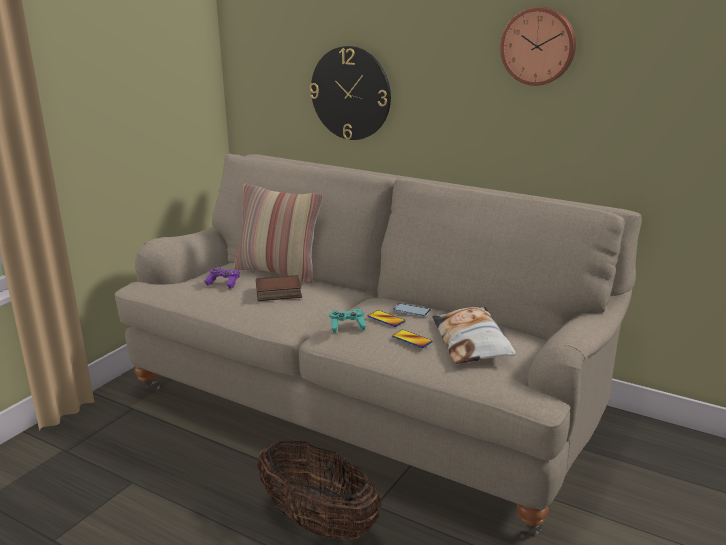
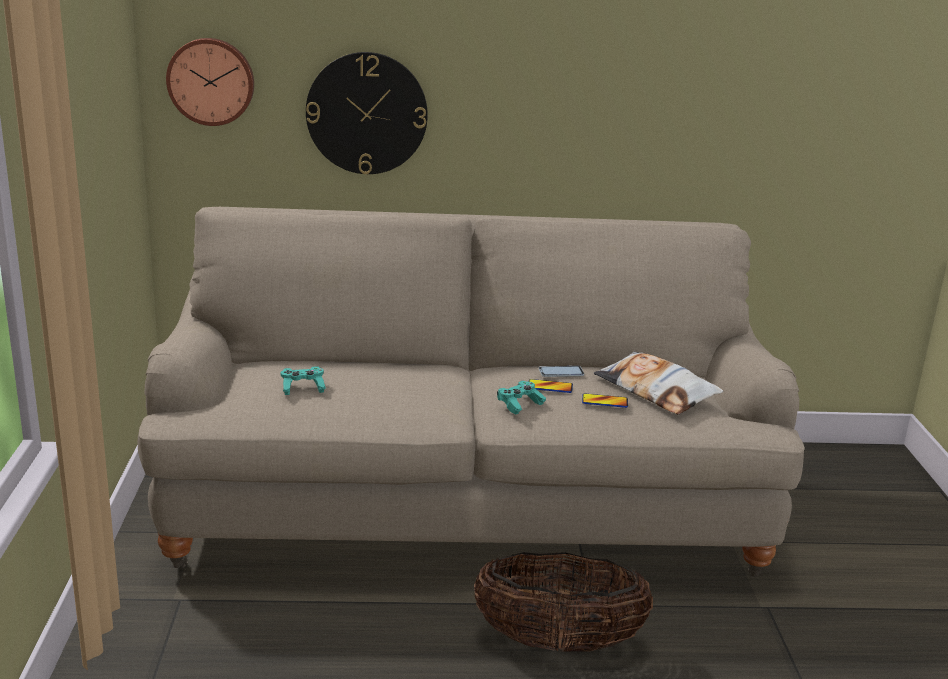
camera: 35 degrees left, 0 degrees up
purple game controller [204,267,240,289] -> turquoise game controller [281,366,326,395]
pillow [233,184,323,284] -> none
book [256,275,302,301] -> none
wall clock [500,7,576,86] -> wall clock moved to [166,38,254,126]

